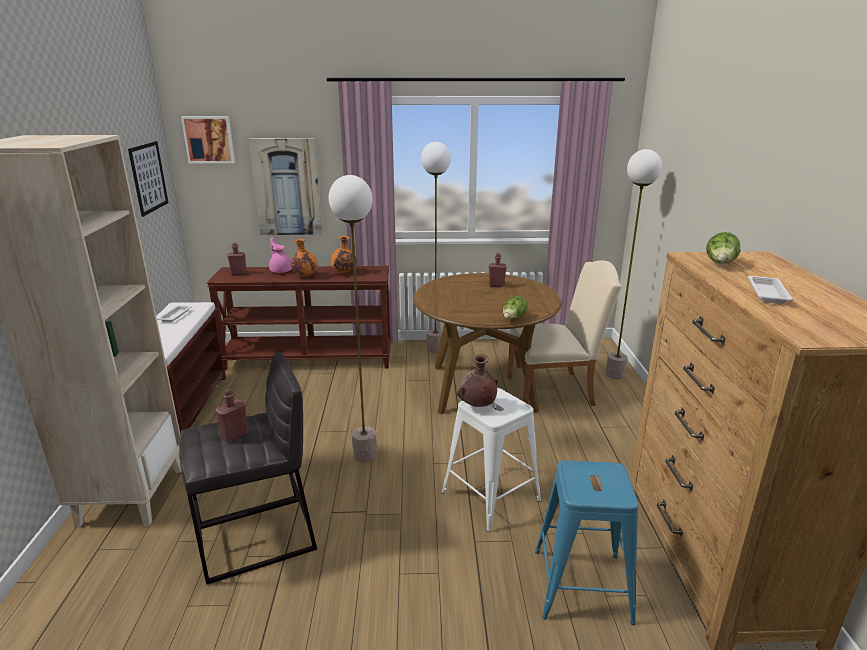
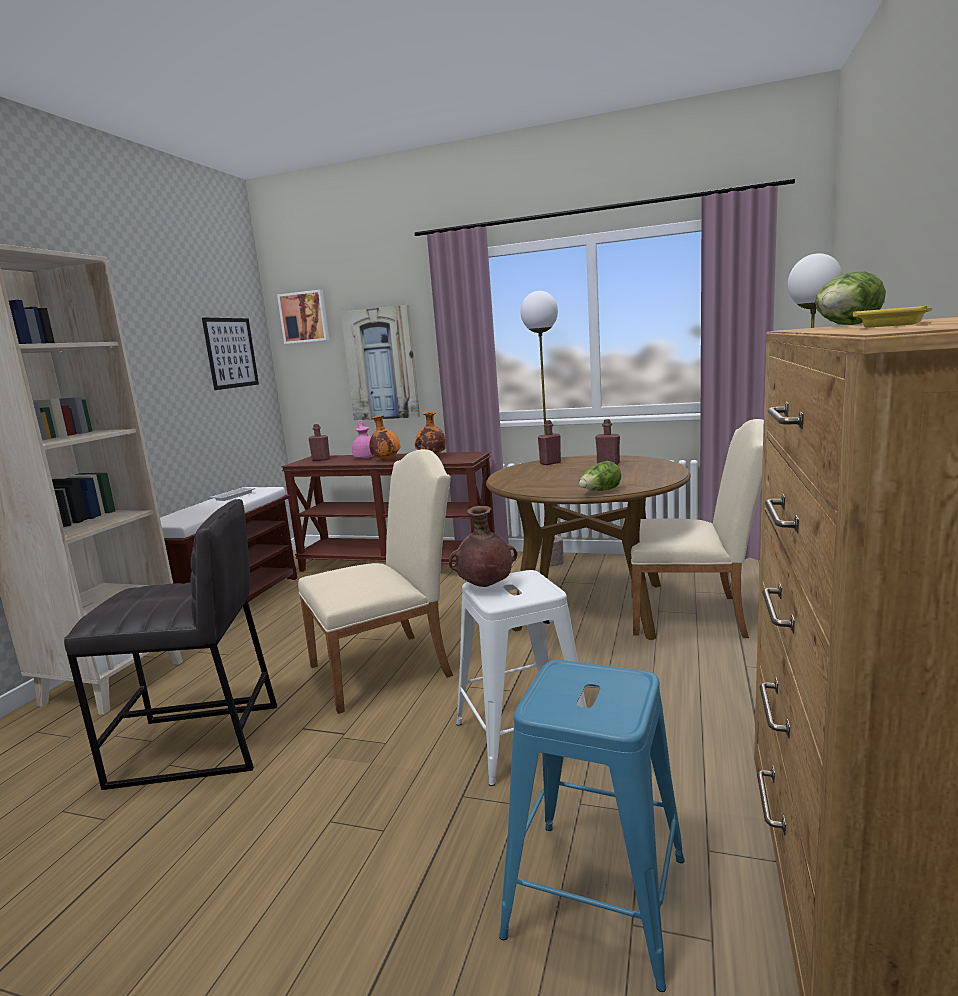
camera: 20 degrees right, 10 degrees down
red bottle [216,389,248,442] -> red bottle moved to [538,420,561,465]
floor lamp [329,175,377,462] -> beige chair [298,449,453,714]
white tray [748,276,793,304] -> yellow tray [853,306,932,328]

